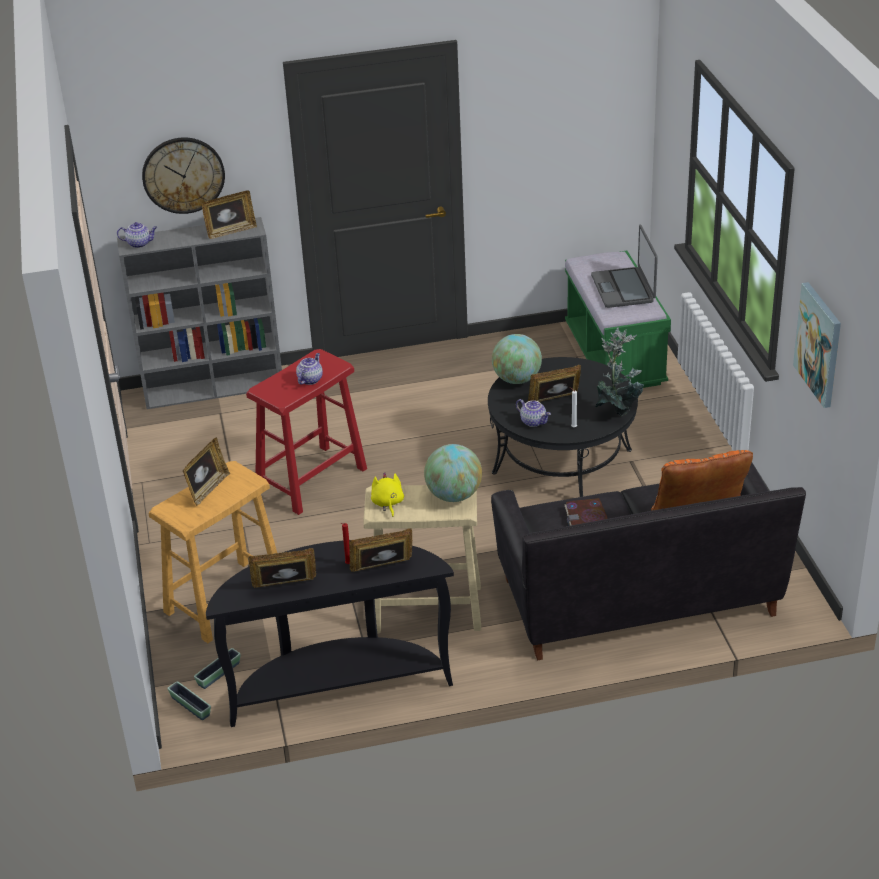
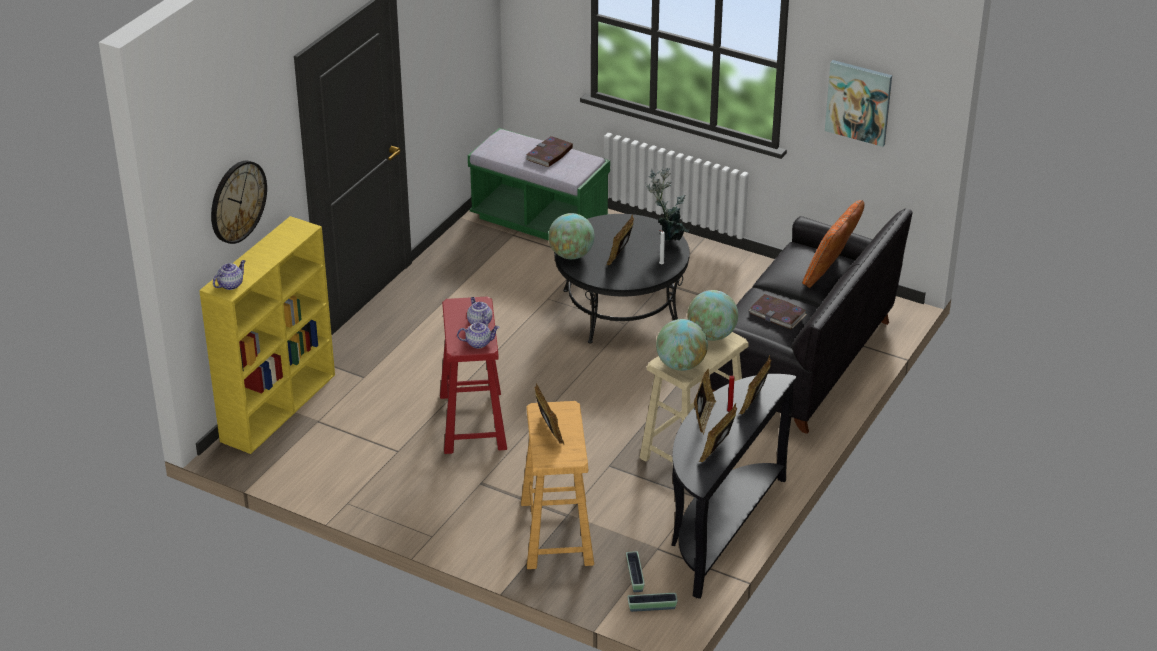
camera: 50 degrees left, 0 degrees up
grey bookcase [117,217,282,409] -> yellow bookcase [199,216,335,454]
picture frame [202,190,257,239] -> picture frame moved to [694,369,716,434]
yellow plush toy [371,472,404,517] -> globe [656,319,708,371]
teapot [516,399,551,427] -> teapot moved to [457,322,500,349]
laptop [591,225,658,308] -> book [526,136,573,167]

